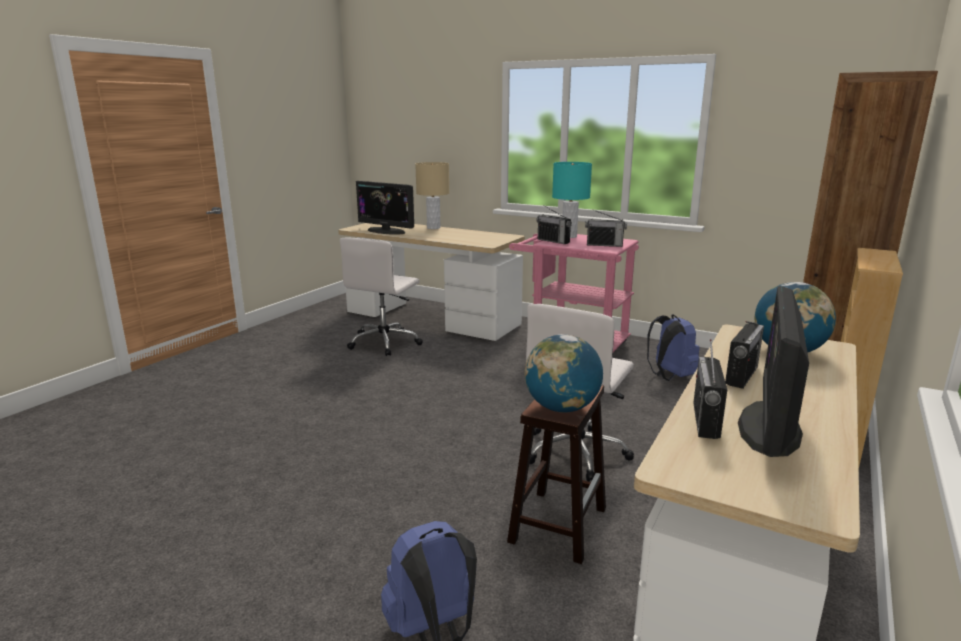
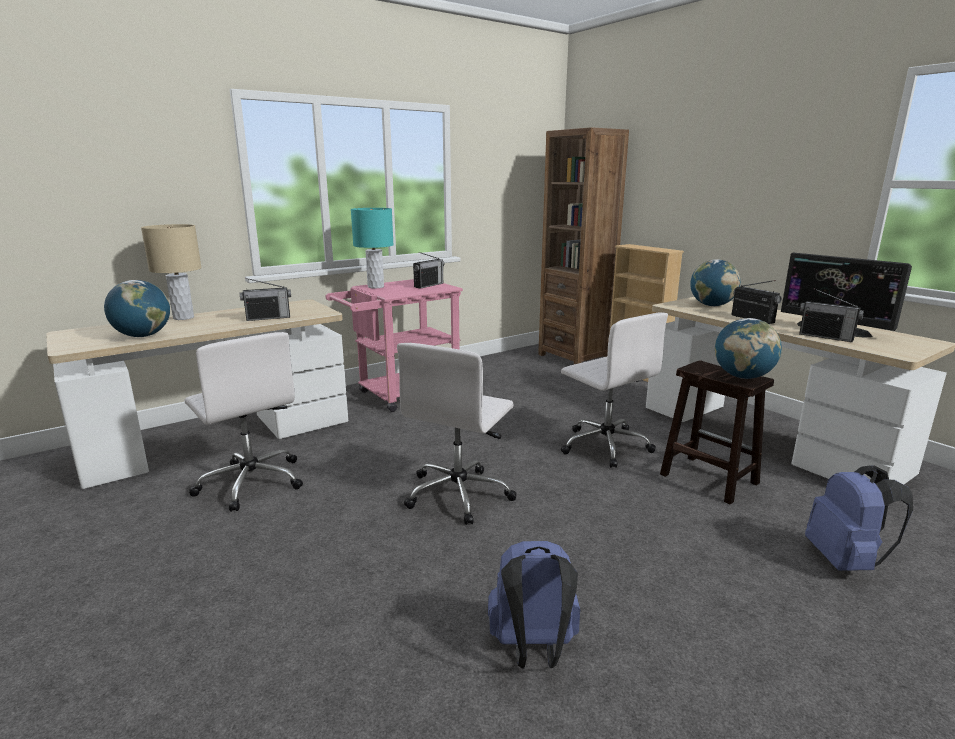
camera: 65 degrees left, 0 degrees up
monitor [356,181,414,235] -> globe [104,280,170,337]
radio [536,205,572,244] -> radio moved to [240,278,291,321]
blue backpack [647,314,700,381] -> blue backpack moved to [488,541,580,668]
none -> white office chair [397,343,517,525]

